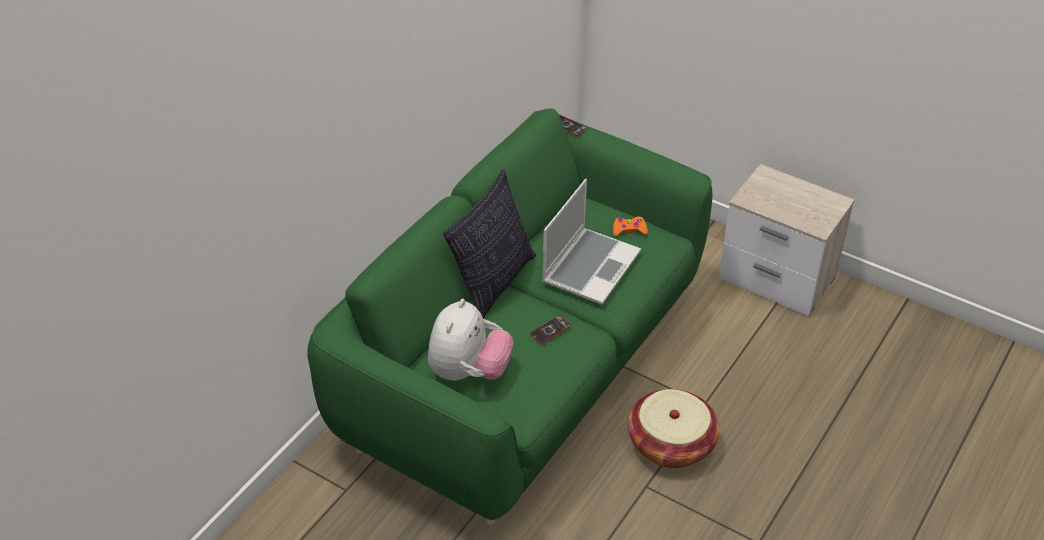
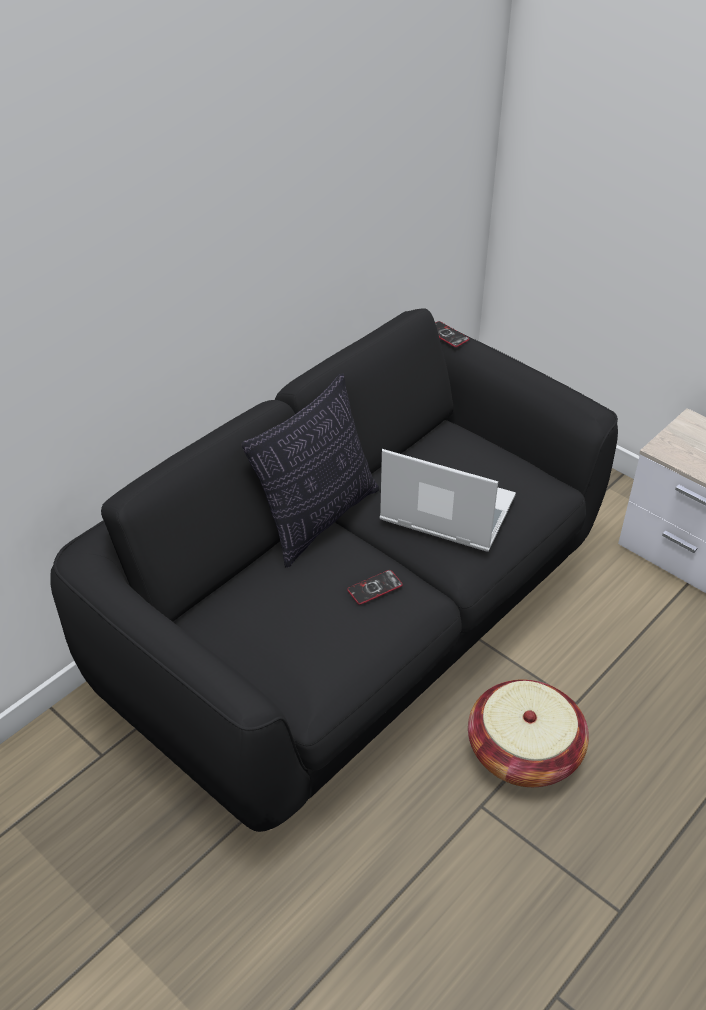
camera: 10 degrees right, 0 degrees up
green sofa [307,109,712,525] -> black sofa [50,308,618,832]
plush toy [428,299,513,381] -> none
laptop [542,179,641,305] -> laptop turned 105 degrees counterclockwise [380,449,516,552]
orange game controller [613,217,648,237] -> none

